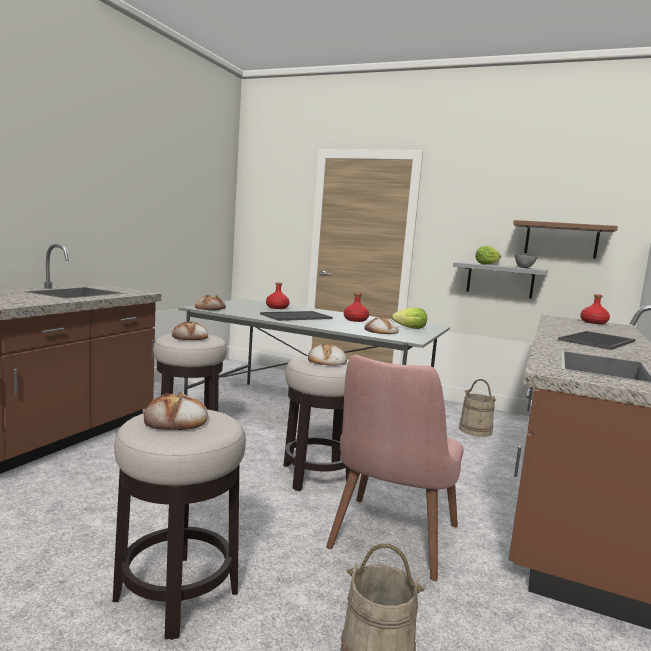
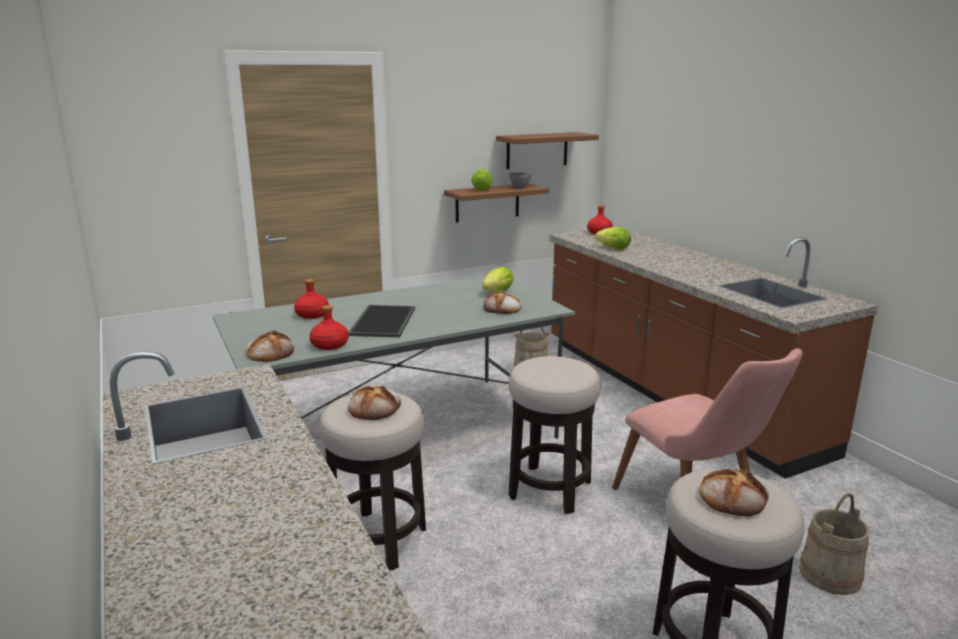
camera: 50 degrees left, 10 degrees up
bread [308,343,347,366] -> none
red bottle [344,293,369,322] -> red bottle moved to [309,305,349,350]
grey shelf [453,262,548,298] -> brown shelf [444,183,549,223]
tray [558,331,635,350] -> none
none -> lettuce [595,227,631,249]

